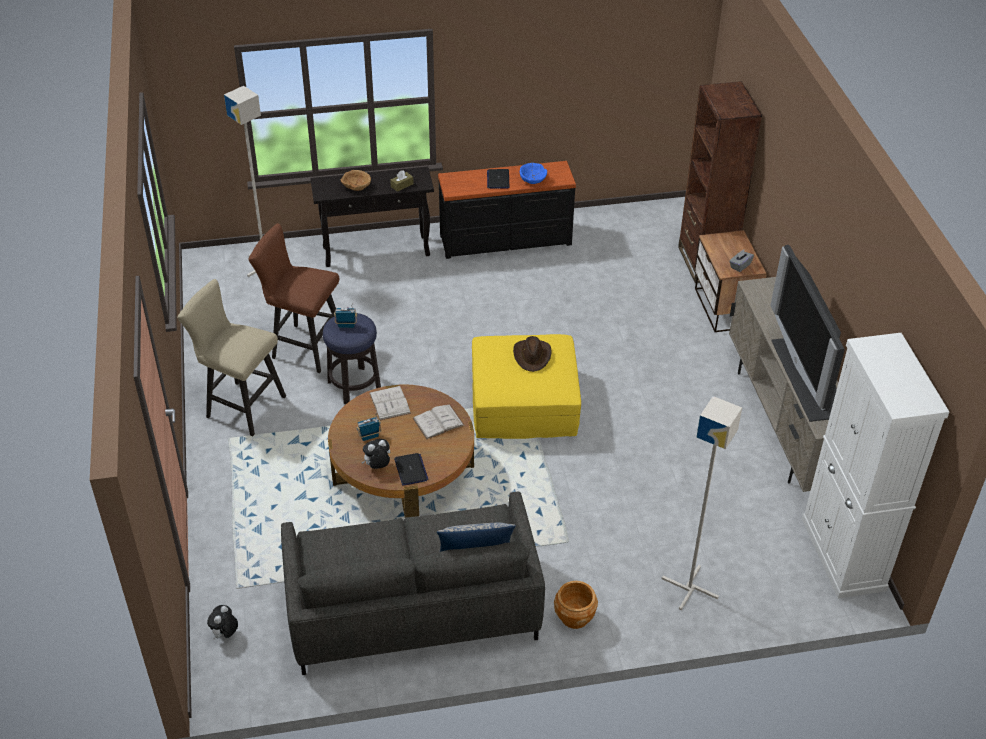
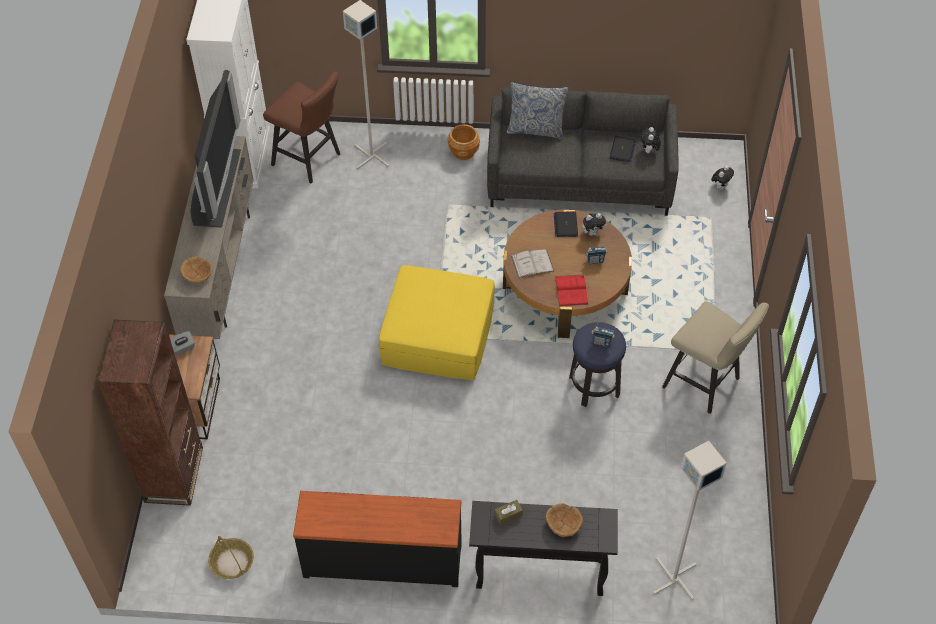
camera: 165 degrees left, 10 degrees up
brown stool [249,223,339,373] -> brown stool moved to [263,72,340,184]
white book [369,386,411,421] -> red book [555,274,589,307]
laptop [487,169,509,189] -> laptop moved to [609,136,636,162]
brown hat [513,336,552,372] -> none
blue bowl [520,163,547,184] -> none
none -> brown bowl [180,256,212,284]
none -> basket [208,536,254,579]
none -> plush toy [641,127,661,153]

